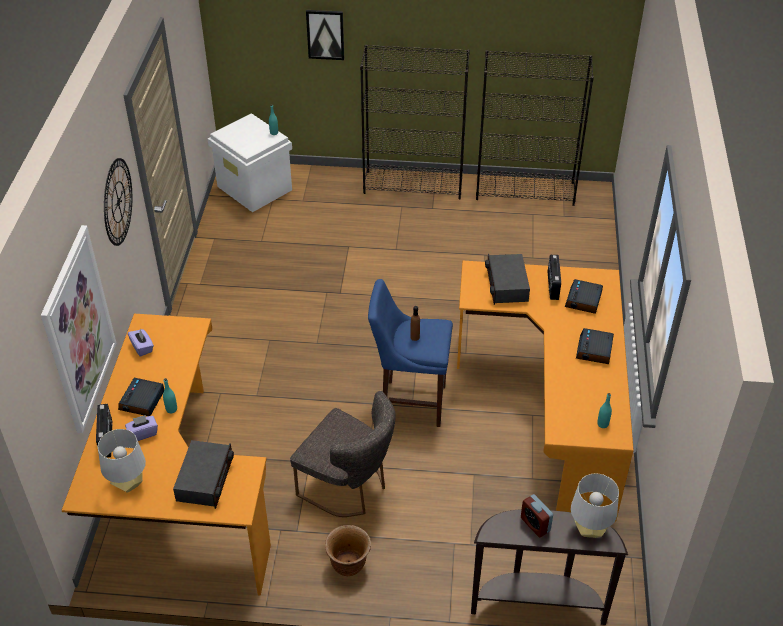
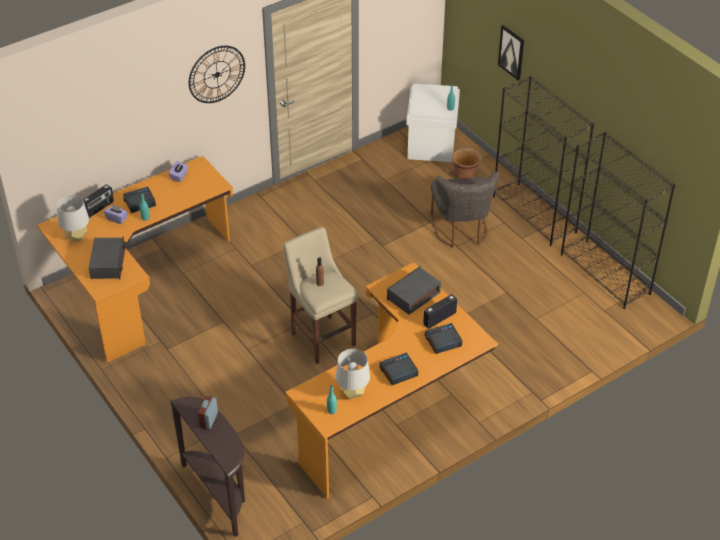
camera: 50 degrees right, 0 degrees up
picture [41,225,116,433] -> none
radio [173,440,234,509] -> radio turned 60 degrees counterclockwise [89,236,126,280]
grey chair [290,391,396,517] -> grey chair moved to [431,171,499,248]
brown planter [325,525,371,576] -> brown planter moved to [452,148,482,179]
blue stool [368,279,453,427] -> beige stool [283,227,359,364]
grey table lamp [571,473,619,538] -> grey table lamp moved to [336,349,370,399]

